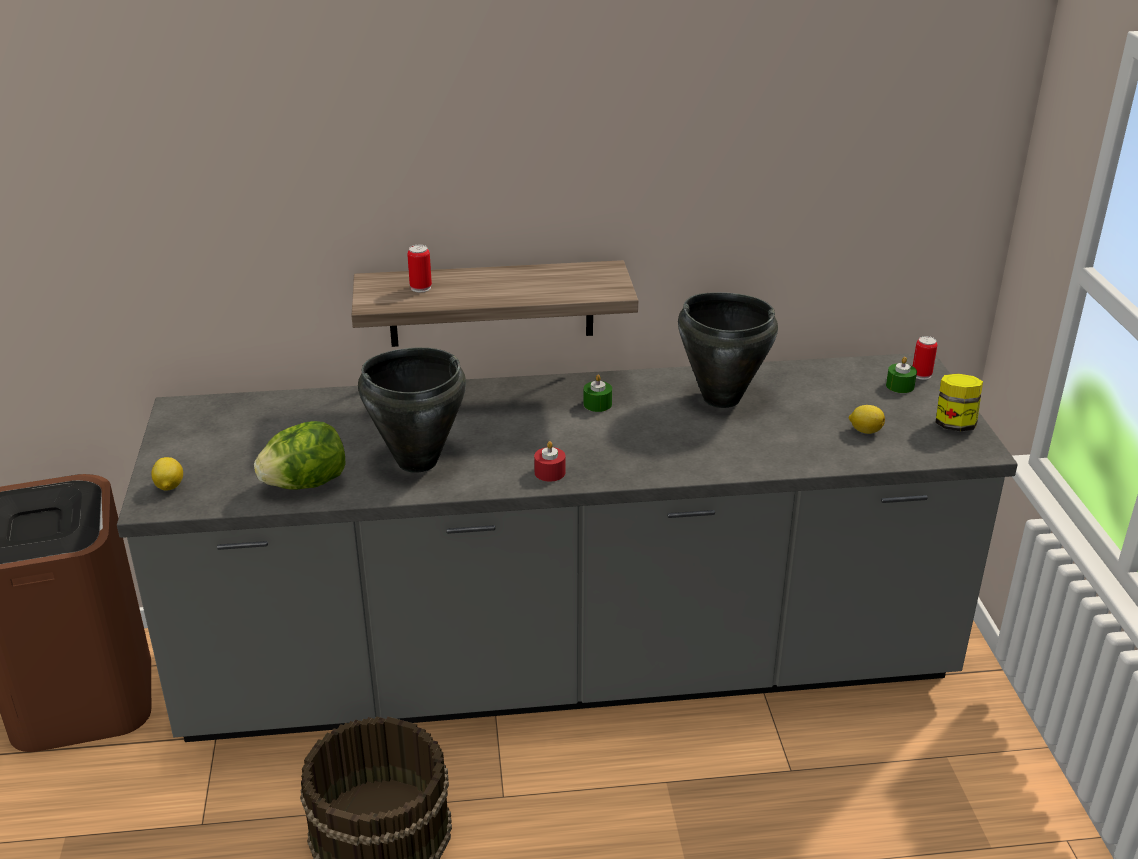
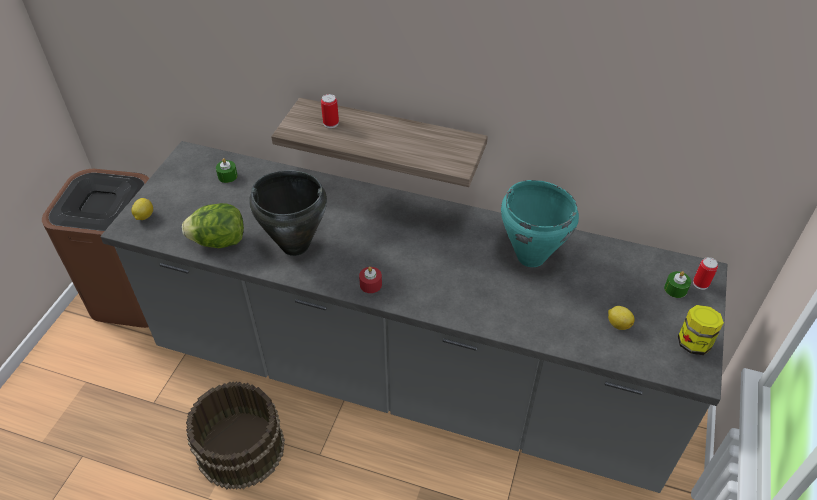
camera: 25 degrees right, 15 degrees up
green candle [584,374,612,412] -> green candle moved to [216,158,238,183]
black cooking pot [678,292,778,408] -> turquoise cooking pot [501,180,579,267]

